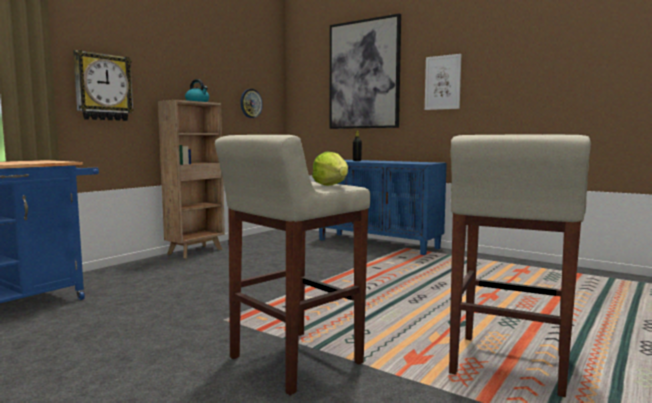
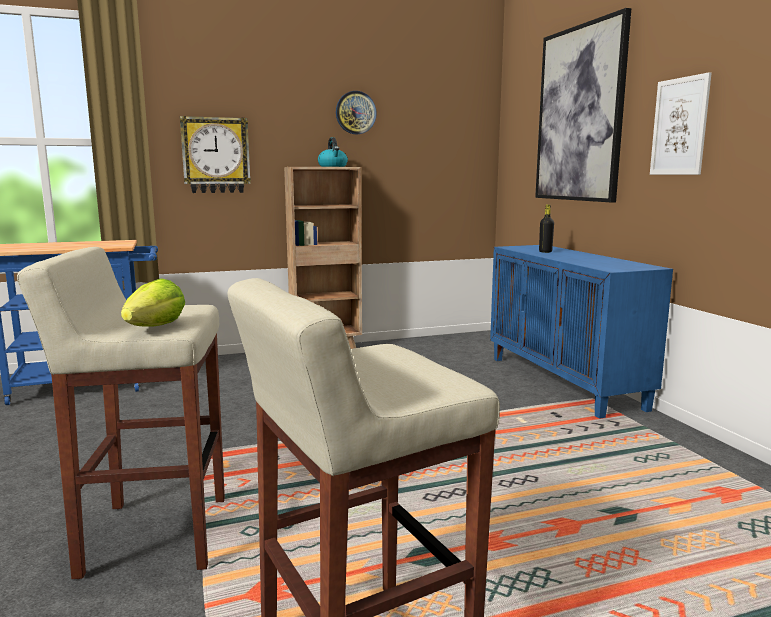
camera: 35 degrees right, 5 degrees up
wall clock [240,89,263,118] -> wall clock moved to [336,91,377,134]

